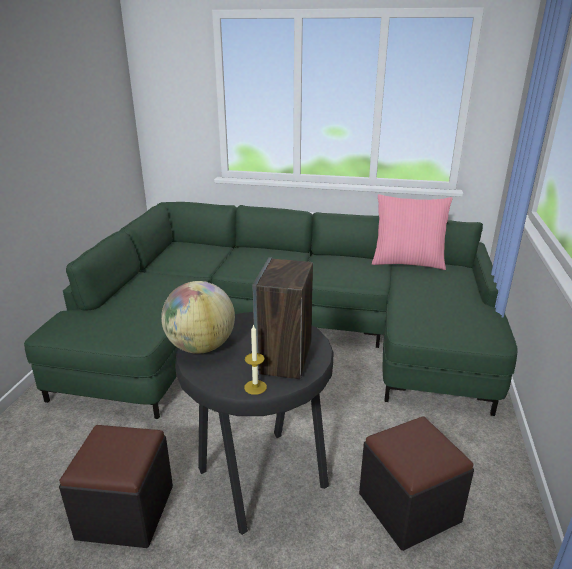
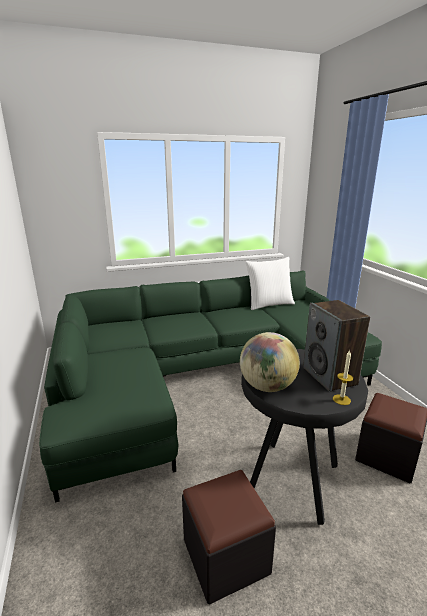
camera: 30 degrees left, 5 degrees down
pink pillow [372,194,453,270] -> white pillow [246,257,295,310]

